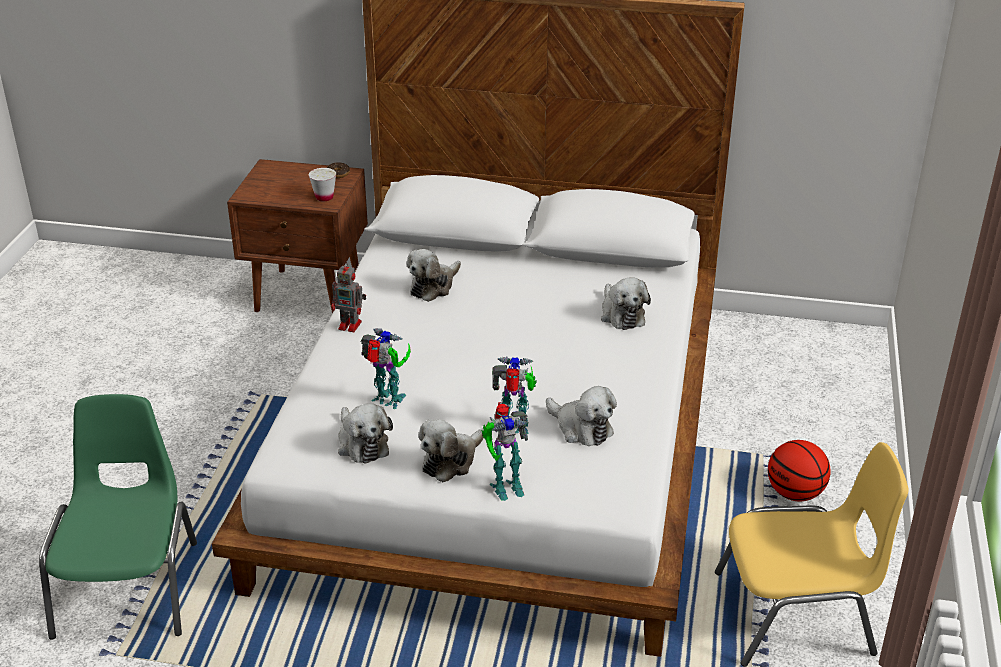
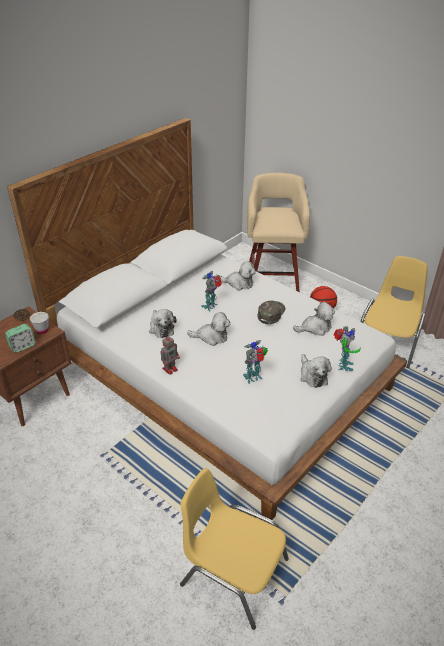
camera: 60 degrees left, 5 degrees up
green chair [39,394,197,640] -> yellow chair [180,468,289,630]
plush toy [338,403,393,464] -> plush toy moved to [187,312,230,346]
toy robot [492,357,537,434] -> toy robot moved to [201,271,222,311]
none -> alarm clock [5,324,36,353]
none -> beige stool [247,173,310,292]
none -> green cap [258,301,286,324]

